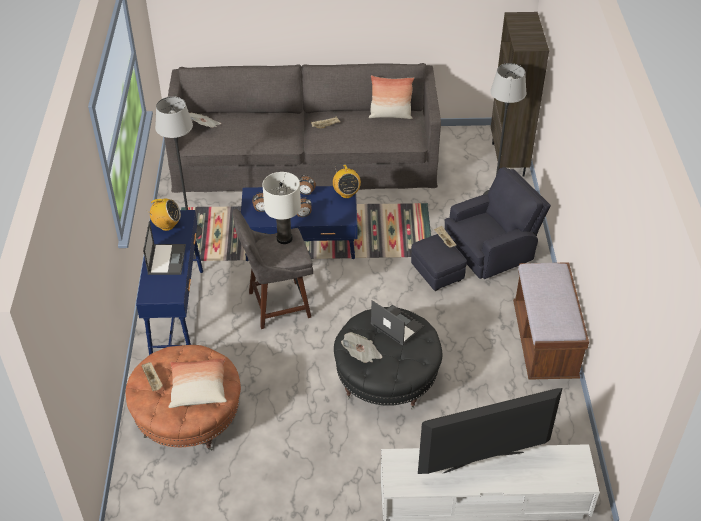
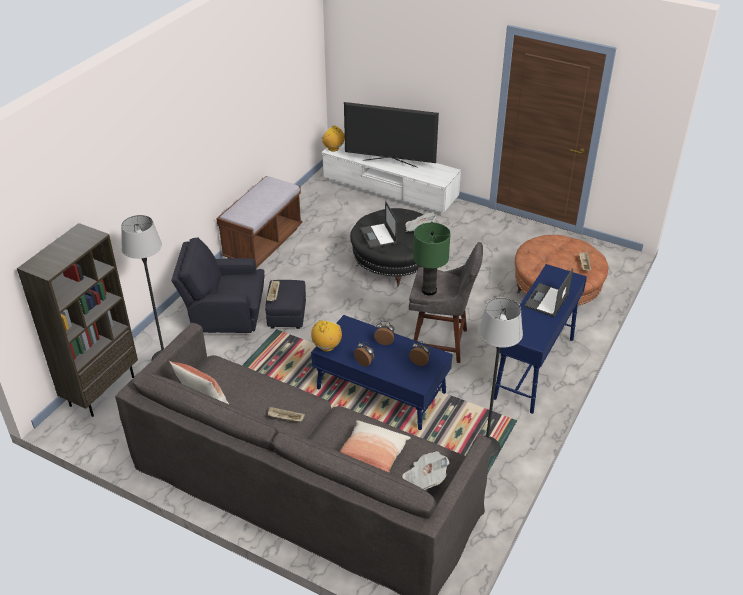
camera: 150 degrees left, 5 degrees down
radio [150,199,181,231] -> radio moved to [322,125,345,152]
pillow [168,358,227,408] -> pillow moved to [340,420,411,472]
white table lamp [262,172,301,244] -> green table lamp [413,222,451,295]

